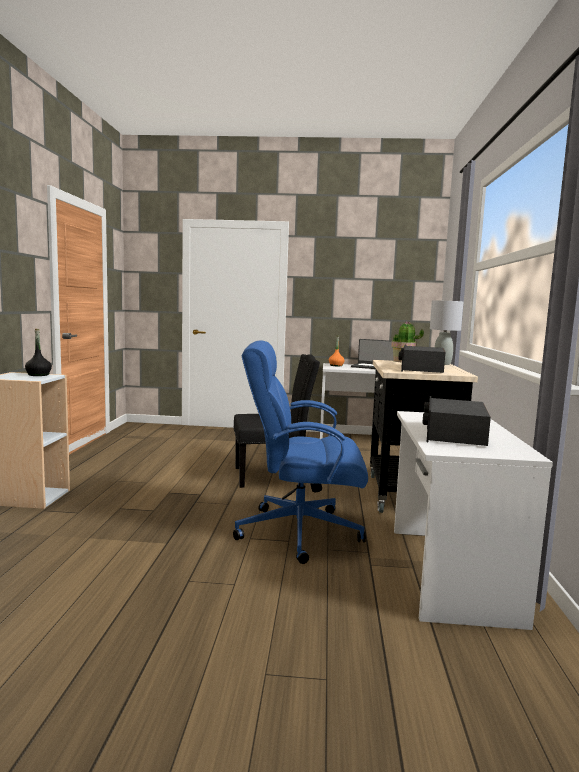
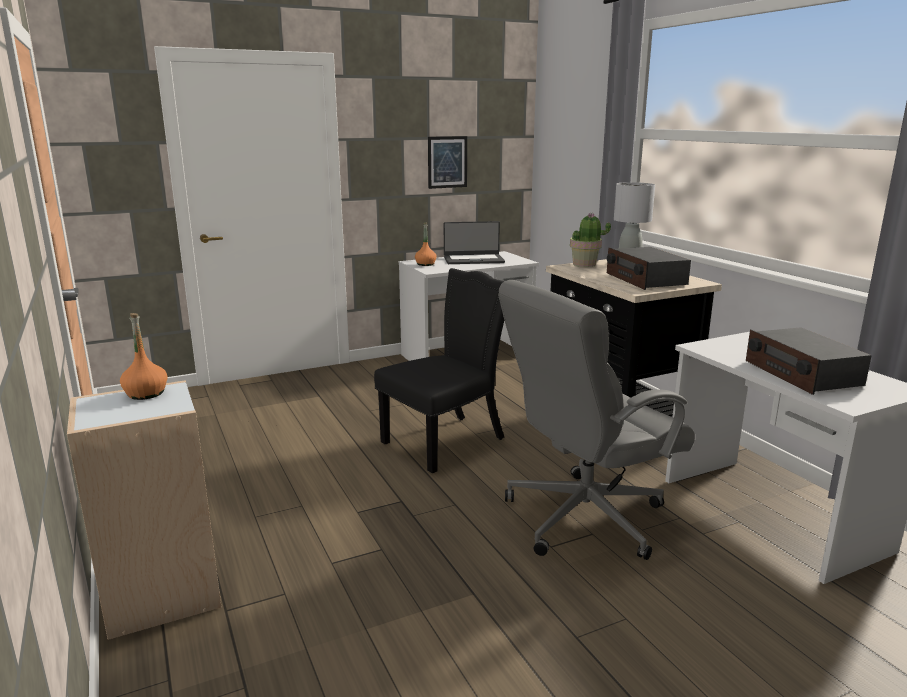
camera: 30 degrees left, 10 degrees up
black bottle [25,329,52,376] -> orange bottle [120,313,168,400]
blue office chair [233,340,368,564] -> grey office chair [498,280,695,560]
none -> picture [428,136,467,189]

